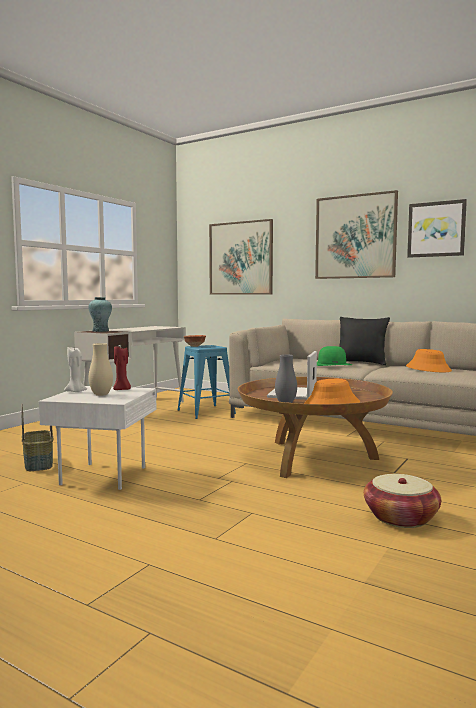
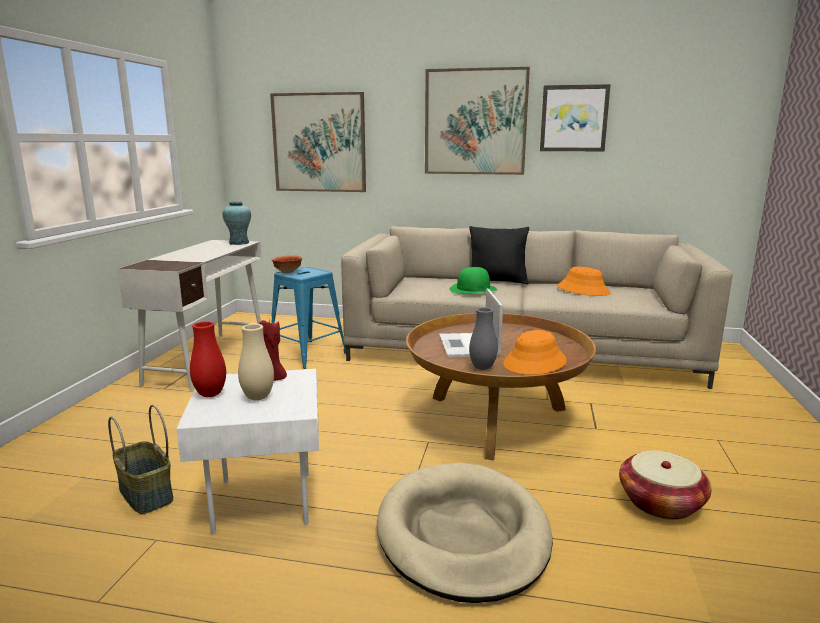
camera: 20 degrees left, 10 degrees up
white candle [64,346,87,392] -> red vase [190,322,226,397]
turquoise vase [88,297,112,332] -> turquoise vase moved to [222,202,251,245]
none -> beige dog bed [377,463,553,603]

